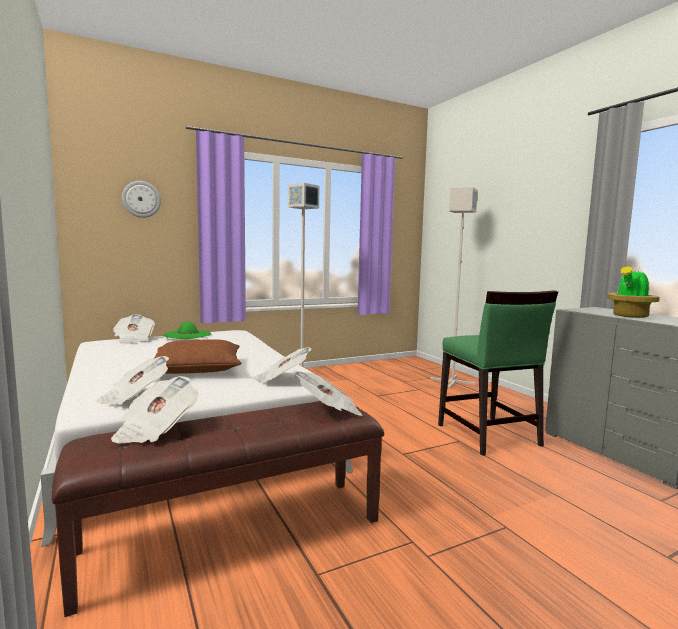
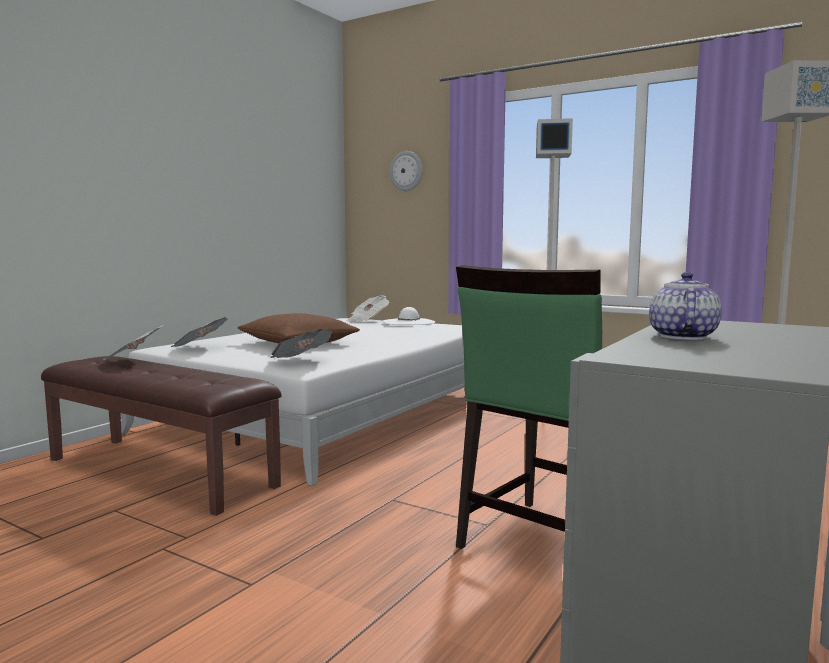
camera: 60 degrees right, 0 degrees up
green hat [163,322,211,339] -> white hat [383,307,435,325]
newspaper [294,371,362,416] -> none
potted plant [607,266,660,318] -> teapot [649,272,722,340]

